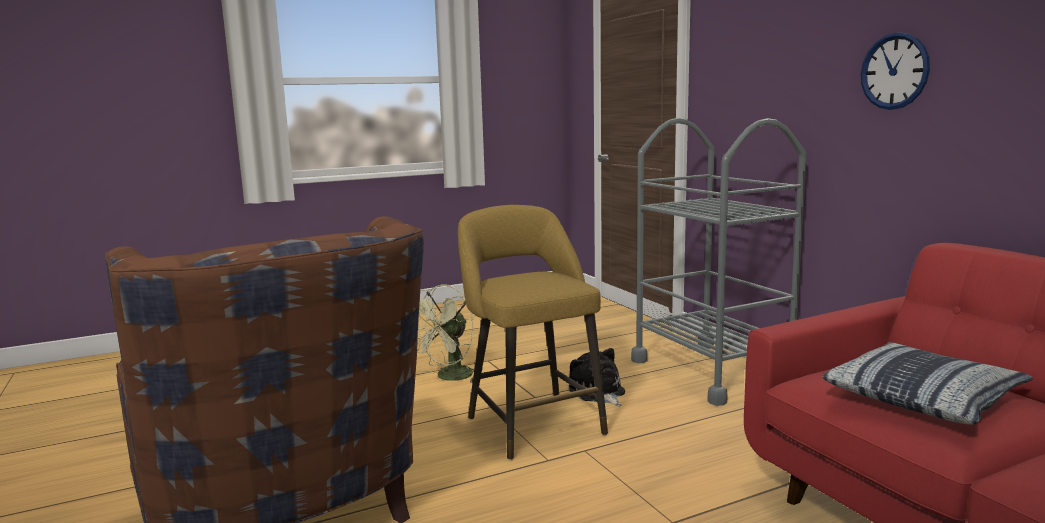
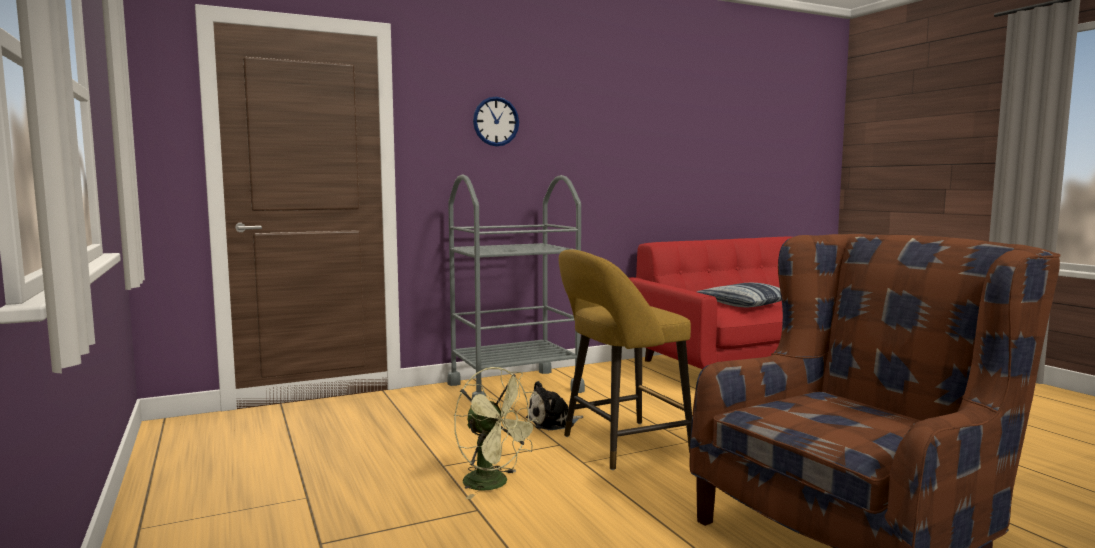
camera: 90 degrees left, 5 degrees down
wall clock [861,33,930,110] -> wall clock moved to [473,97,519,146]

